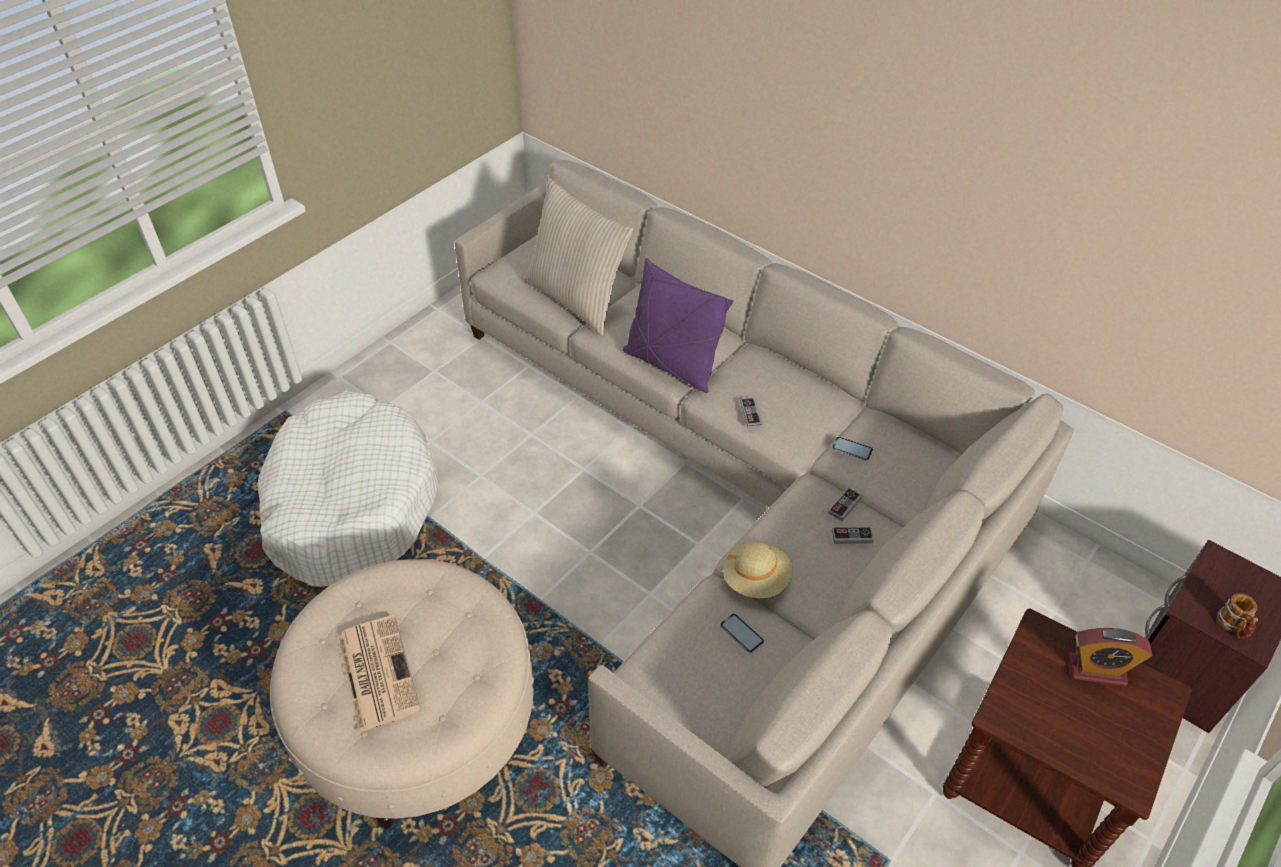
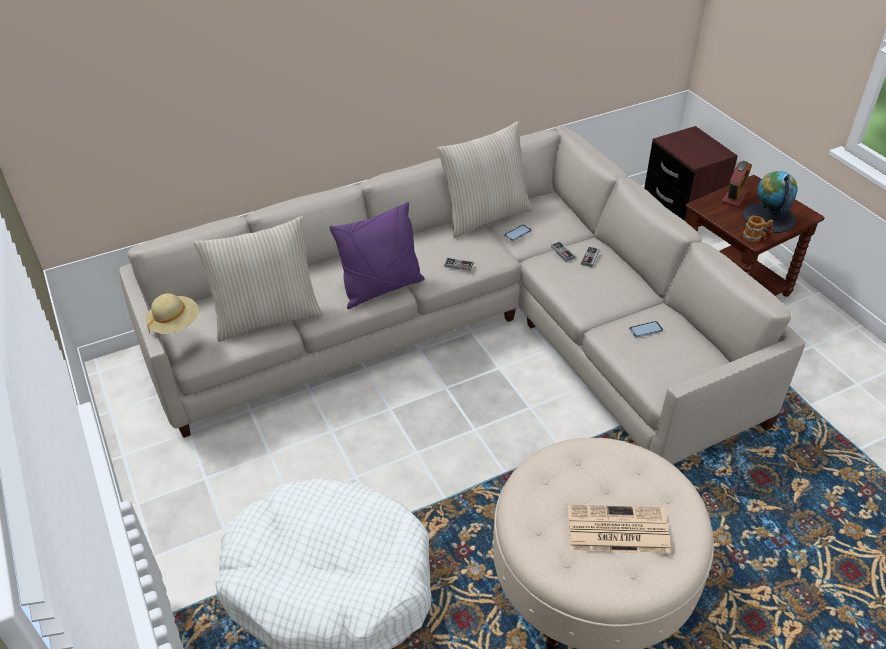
camera: 65 degrees left, 5 degrees down
beige hat [723,541,793,598] -> beige hat moved to [146,293,199,334]
mug [1217,593,1258,639] -> mug moved to [743,216,773,242]
none -> beige pillow [437,121,533,238]
none -> globe [743,171,798,233]

